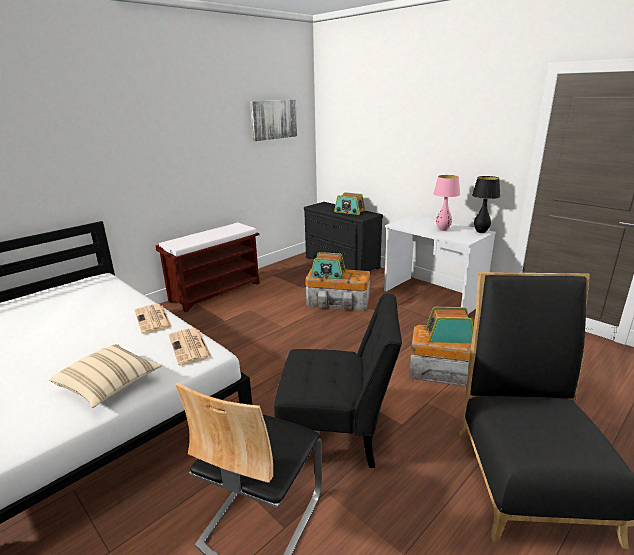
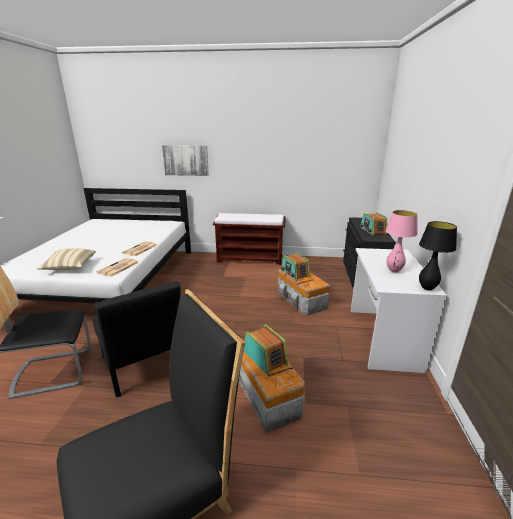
camera: 50 degrees right, 0 degrees up
picture [250,100,297,141] -> picture moved to [162,145,209,176]

